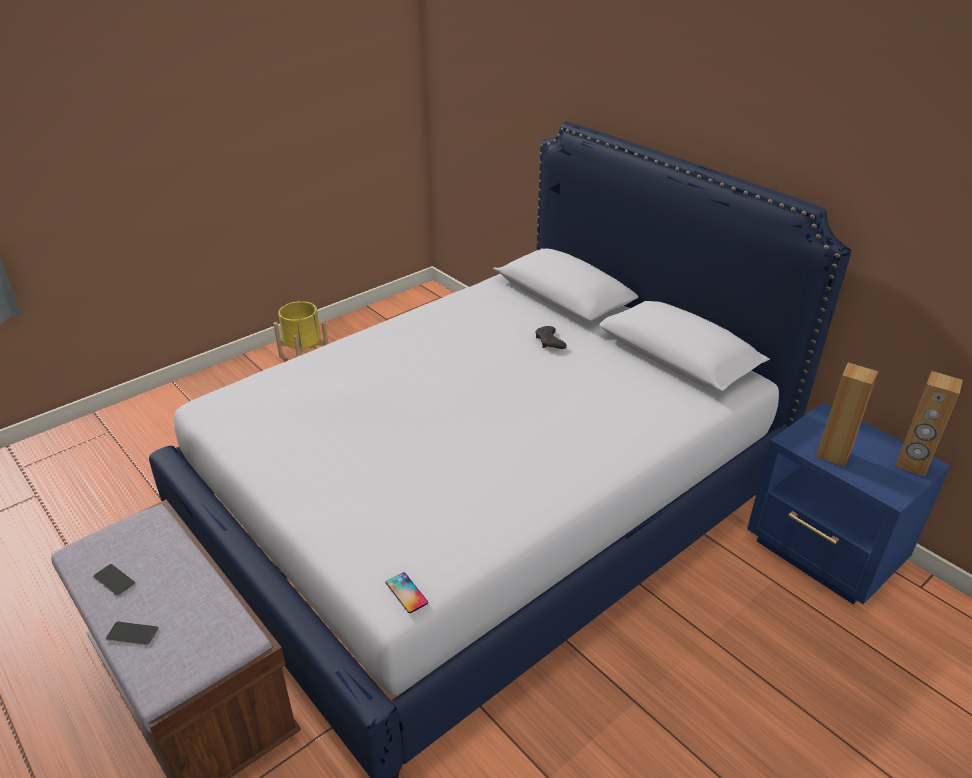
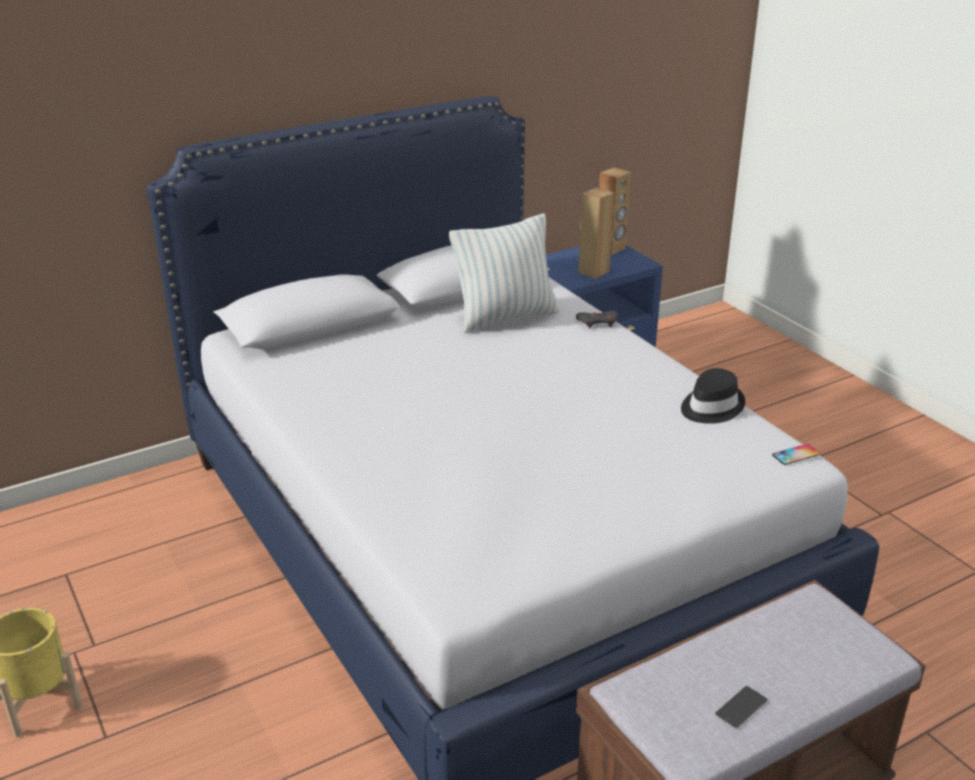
camera: 80 degrees left, 5 degrees down
phone [106,621,159,646] -> none
grey game controller [536,326,567,349] -> grey game controller moved to [576,311,618,328]
none -> pillow [449,214,559,333]
none -> black hat [681,368,745,424]

